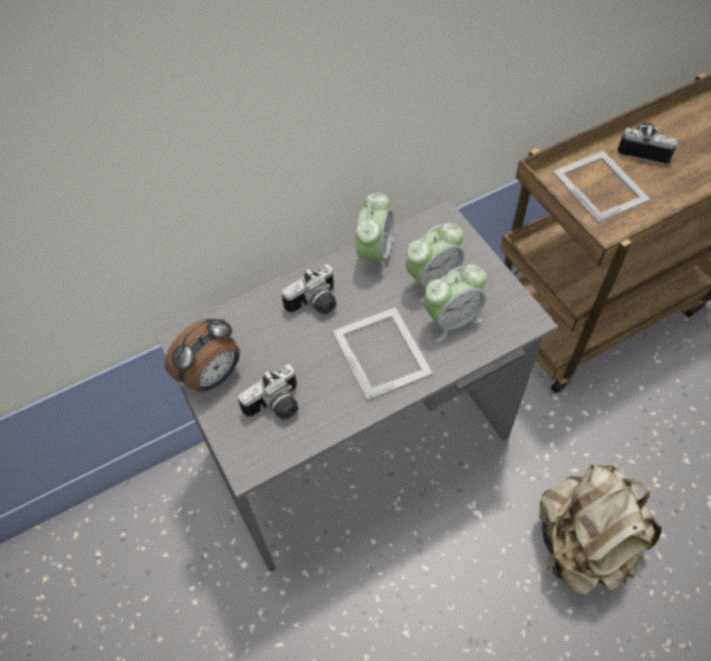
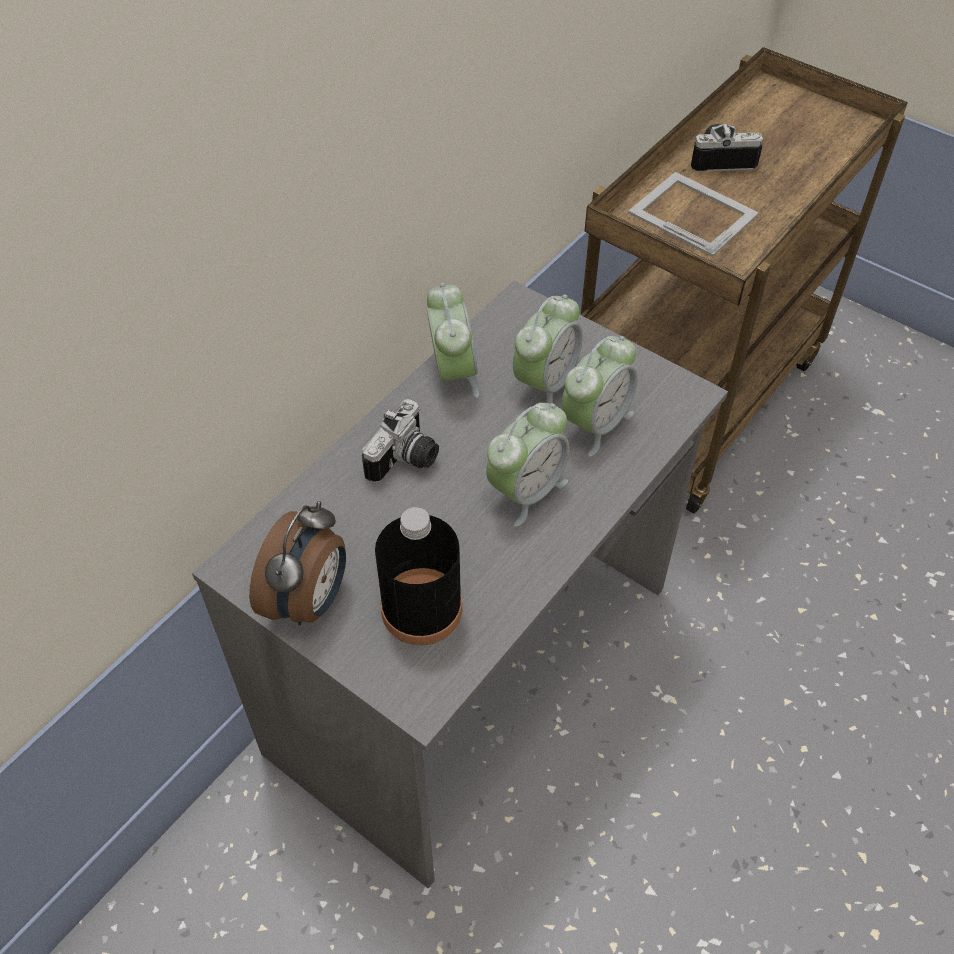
camera: 25 degrees left, 5 degrees down
camera [238,364,298,420] -> black bottle [375,507,462,645]
picture frame [332,307,433,401] -> alarm clock [486,403,570,527]
beige backpack [539,464,662,594] -> none

